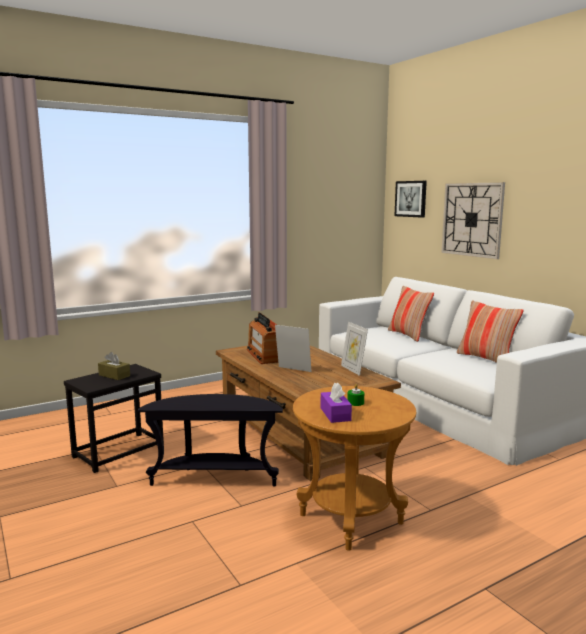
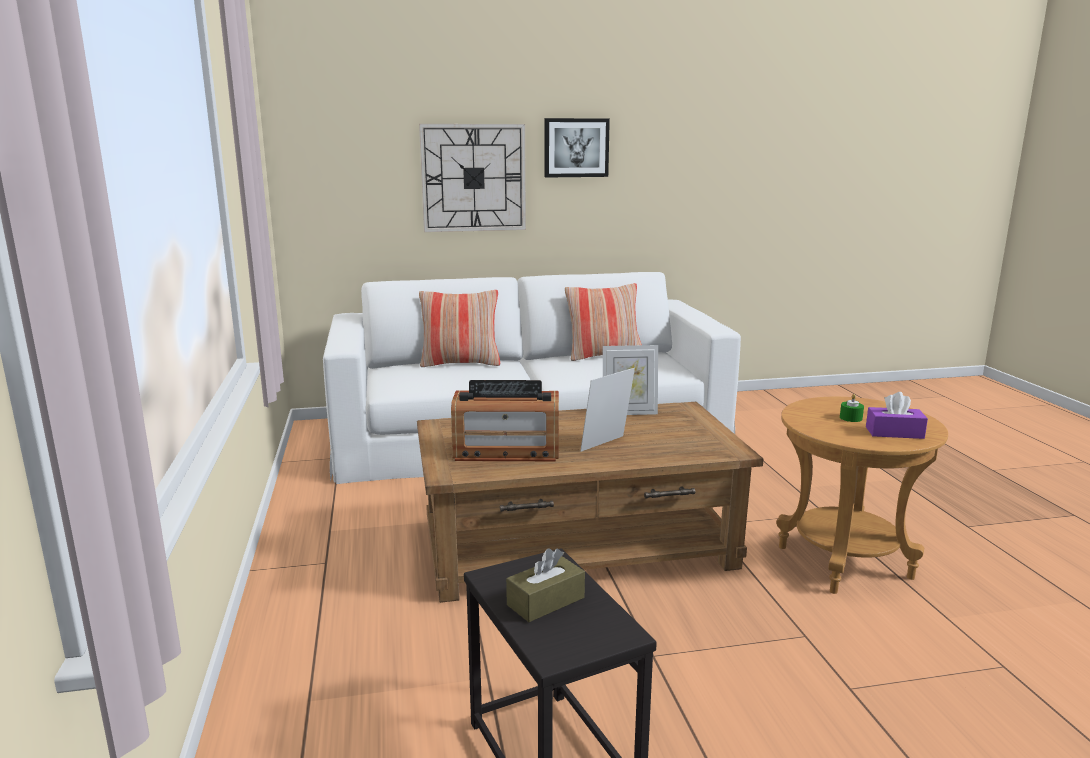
camera: 70 degrees left, 5 degrees up
black side table [137,394,283,486] -> none
picture [395,181,427,218] -> picture moved to [545,118,610,178]

